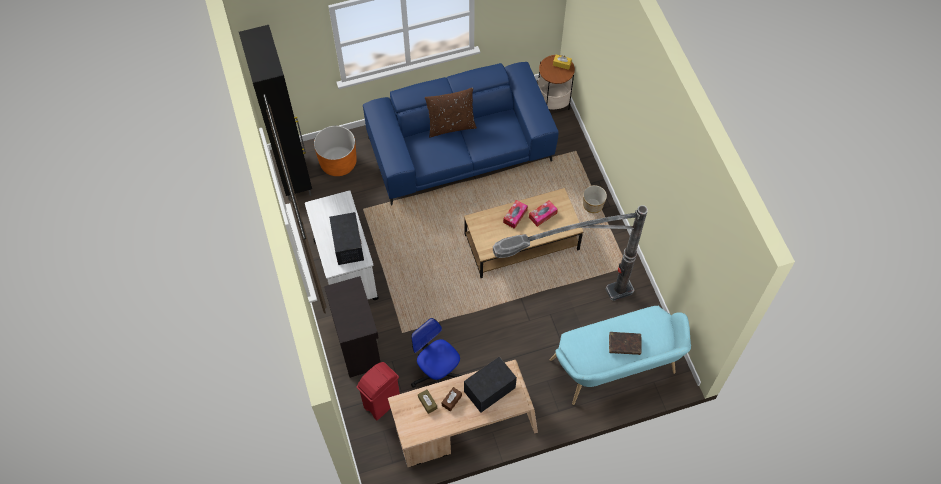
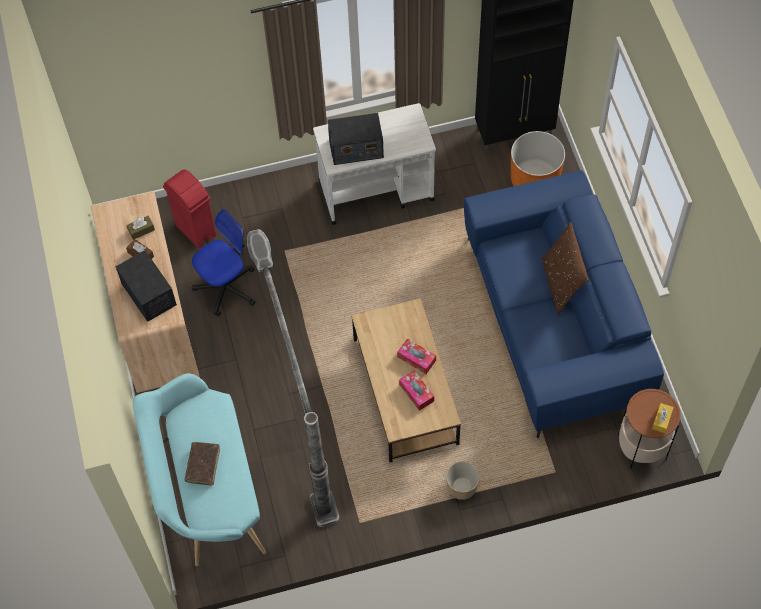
camera: 95 degrees right, 0 degrees up
black cabinet [324,276,381,378] -> none

